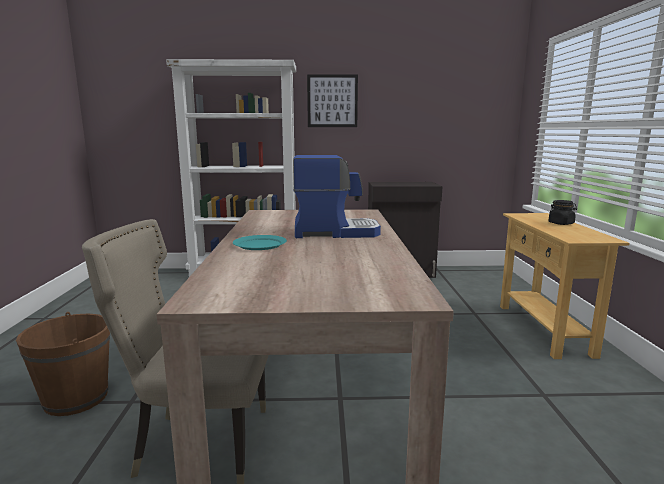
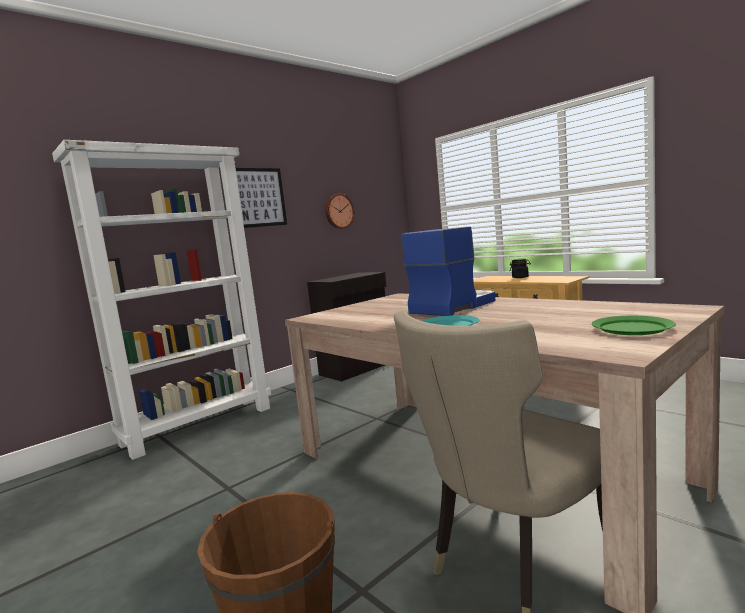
camera: 40 degrees left, 5 degrees down
none -> wall clock [325,194,355,229]
none -> green plate [592,316,676,335]

